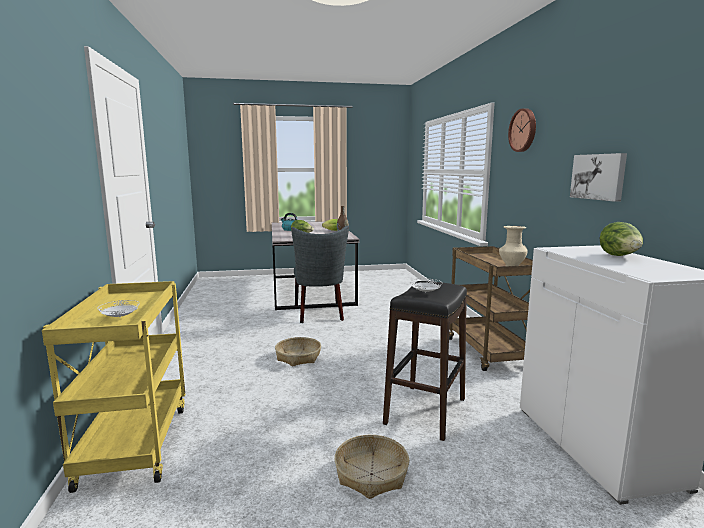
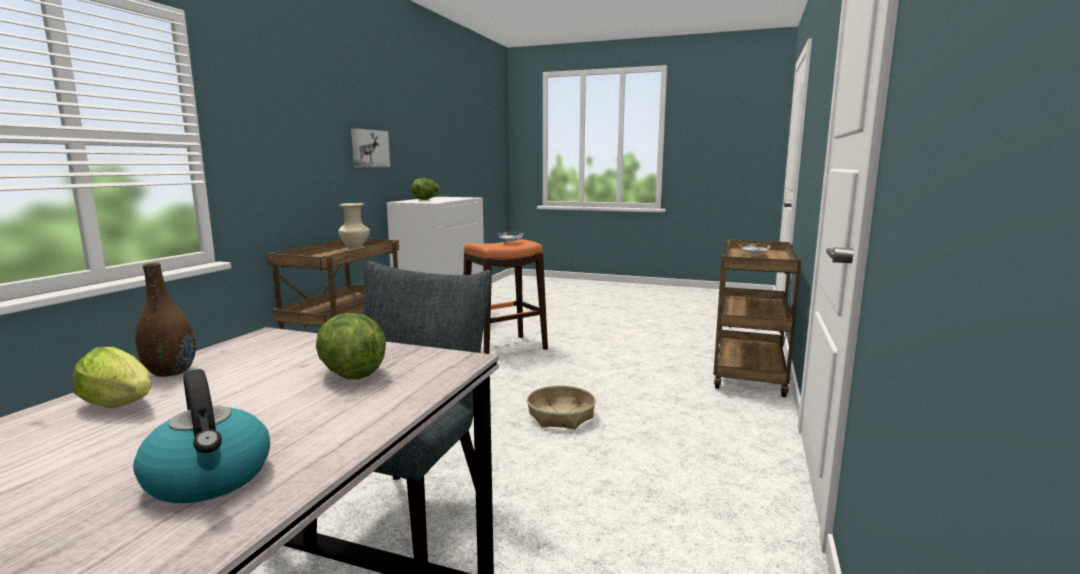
camera: 150 degrees left, 0 degrees up
yellow cart [42,281,185,493] -> brown cart [713,240,802,397]
basket [335,435,409,499] -> none
black stool [383,281,467,441] -> orange stool [464,239,548,354]
wall clock [508,108,536,152] -> none

